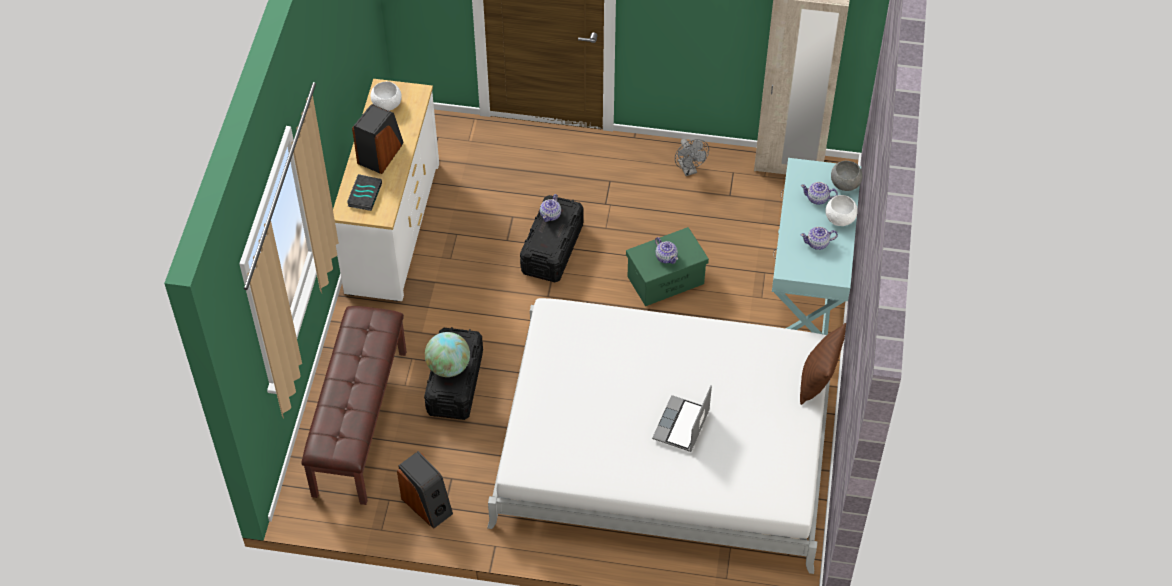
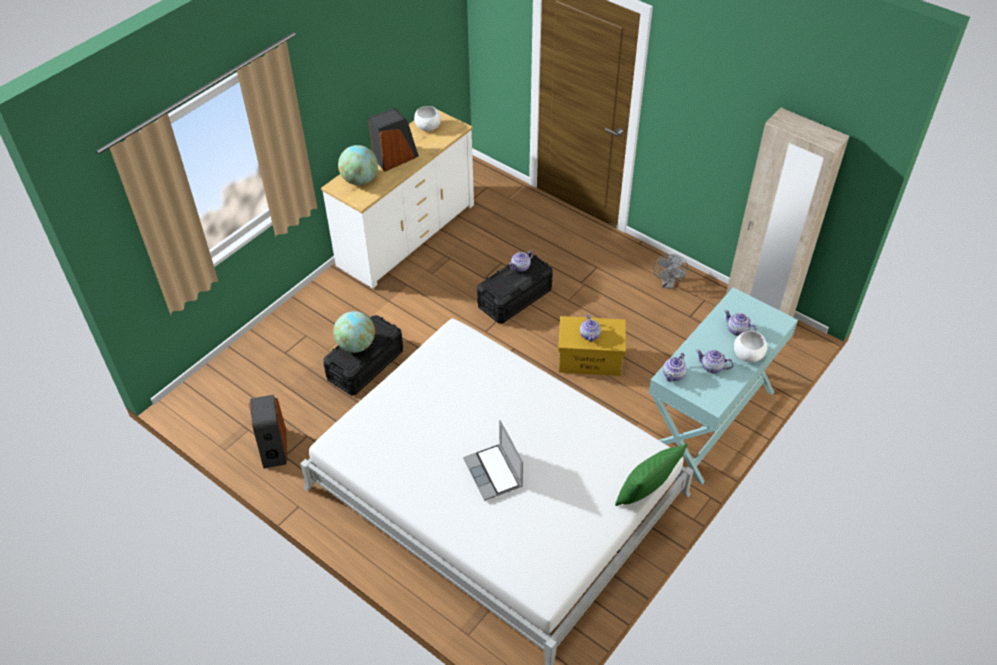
camera: 30 degrees right, 5 degrees down
brown bench [301,306,407,505] -> none
book [347,174,382,211] -> globe [338,145,378,185]
green storage box [626,227,709,306] -> yellow storage box [558,316,626,376]
laptop [652,386,712,452] -> laptop turned 75 degrees counterclockwise [463,420,523,501]
brown pillow [800,323,846,405] -> green pillow [615,444,688,506]
grey bowl [831,161,863,191] -> none
none -> teapot [663,353,687,382]

